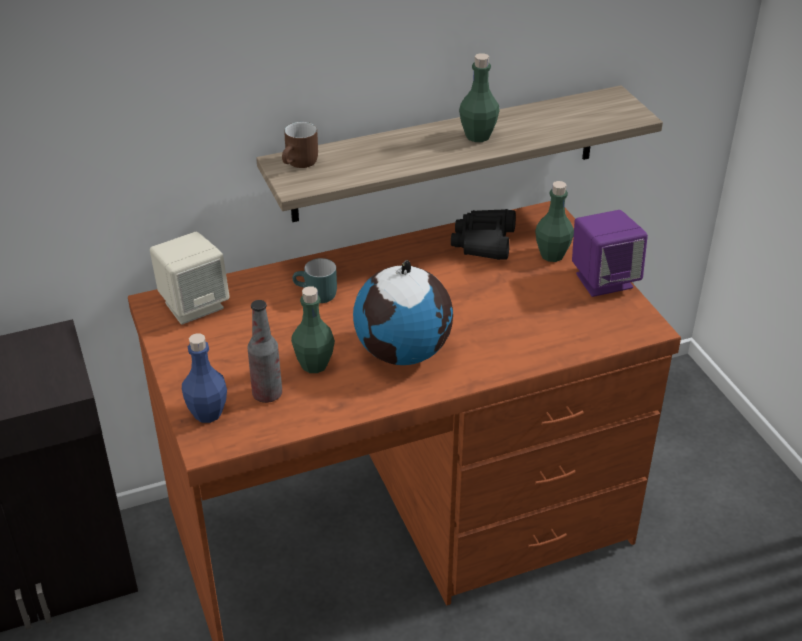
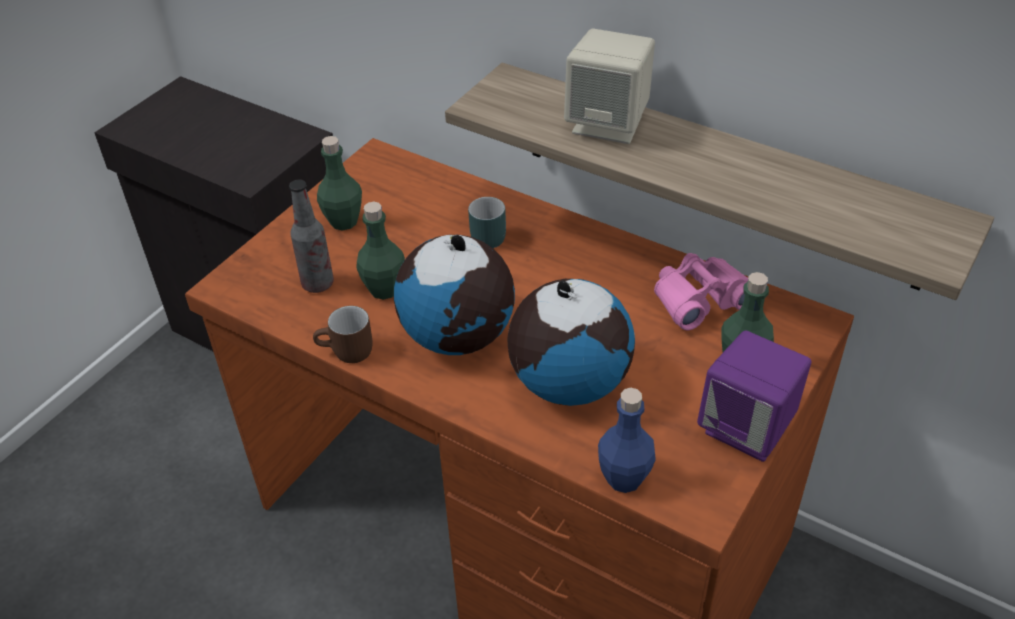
camera: 55 degrees right, 5 degrees up
beige speaker [150,232,230,325] -> beige speaker moved to [564,29,655,144]
blue bottle [182,333,227,423] -> blue bottle moved to [598,388,656,493]
brown mug [282,122,318,168] -> brown mug moved to [313,306,373,363]
black binoculars [451,209,516,260] -> pink binoculars [654,253,748,330]
green bottle [459,53,500,142] -> green bottle moved to [317,136,362,231]
none -> globe [508,279,635,406]

